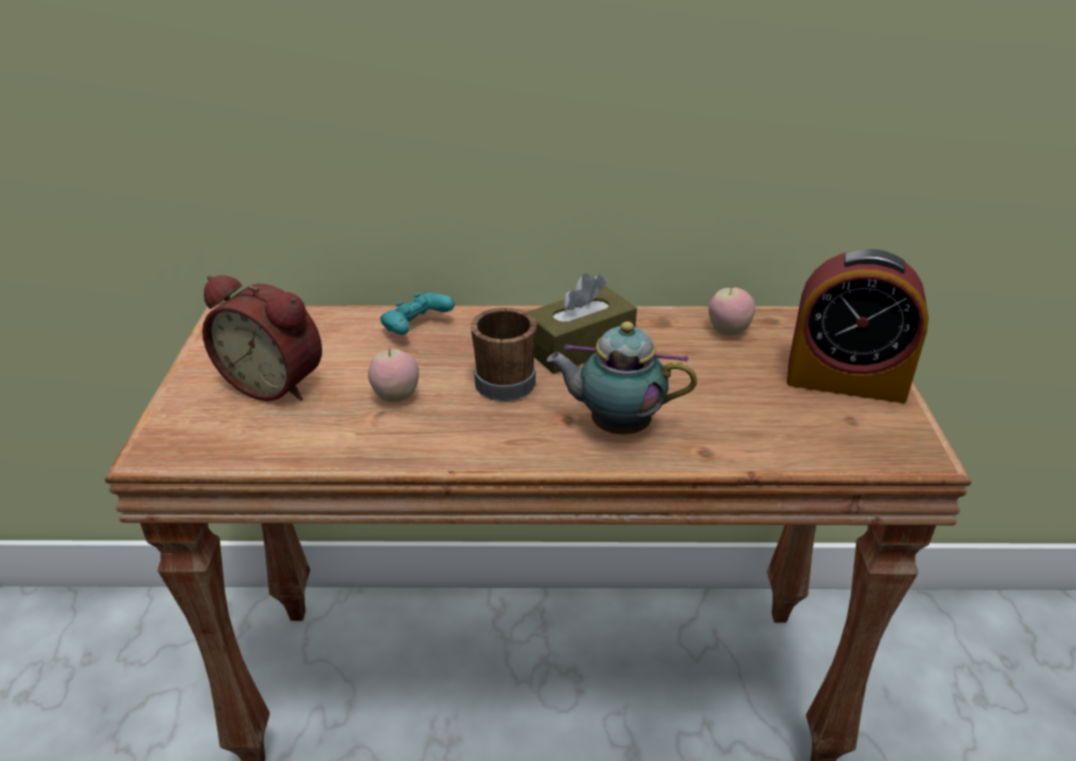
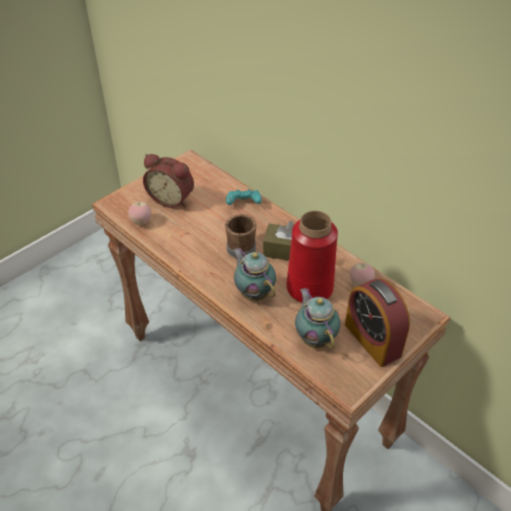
camera: 45 degrees right, 10 degrees up
alarm clock [202,275,322,401] -> alarm clock turned 45 degrees counterclockwise [143,154,194,208]
apple [368,348,419,402] -> apple moved to [128,202,151,225]
none -> red vase [286,211,338,303]
none -> teapot [295,288,340,349]

